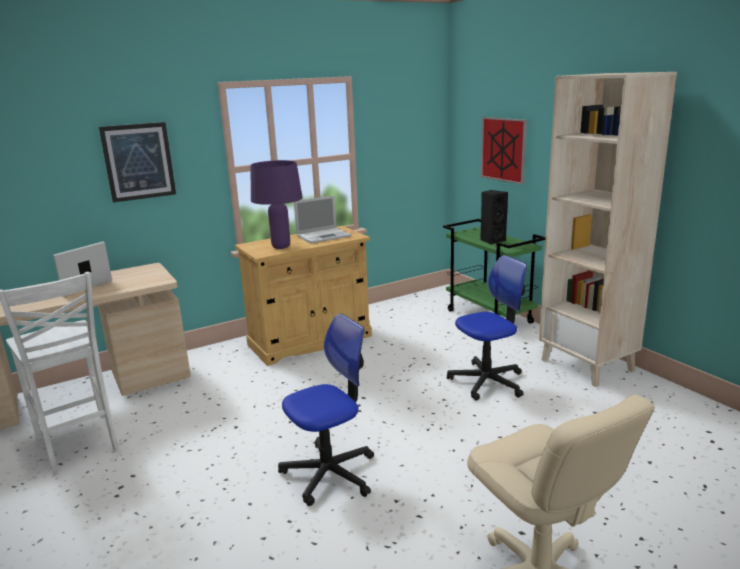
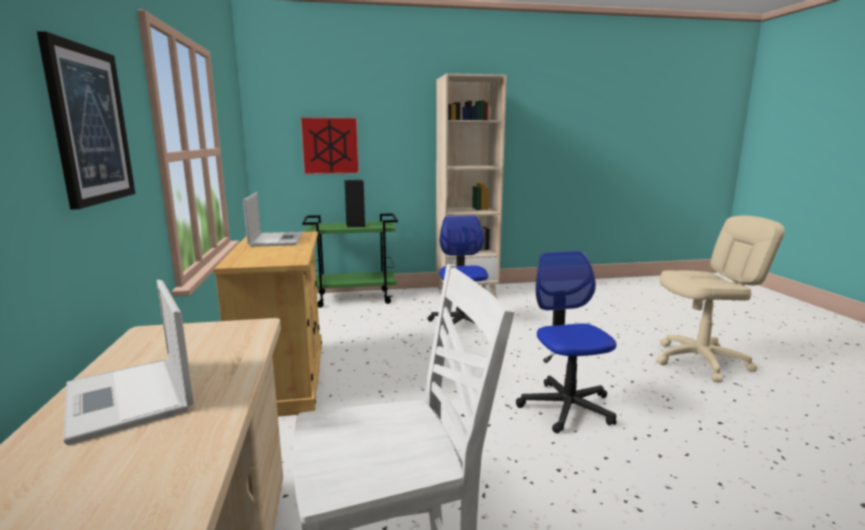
camera: 70 degrees left, 5 degrees down
purple table lamp [250,160,303,249] -> none

